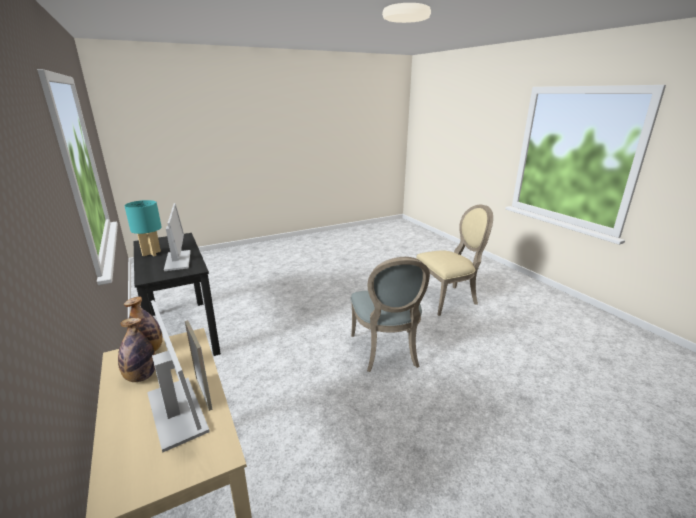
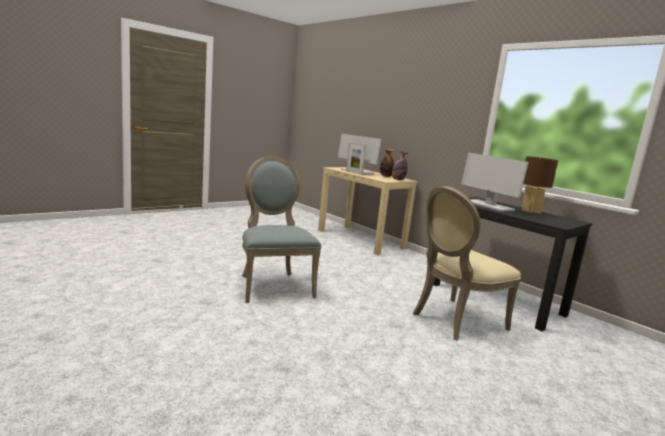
camera: 165 degrees right, 10 degrees down
turquoise table lamp [125,200,162,256] -> brown table lamp [521,156,558,214]
beige chair [416,205,493,316] -> beige chair moved to [413,186,521,341]

